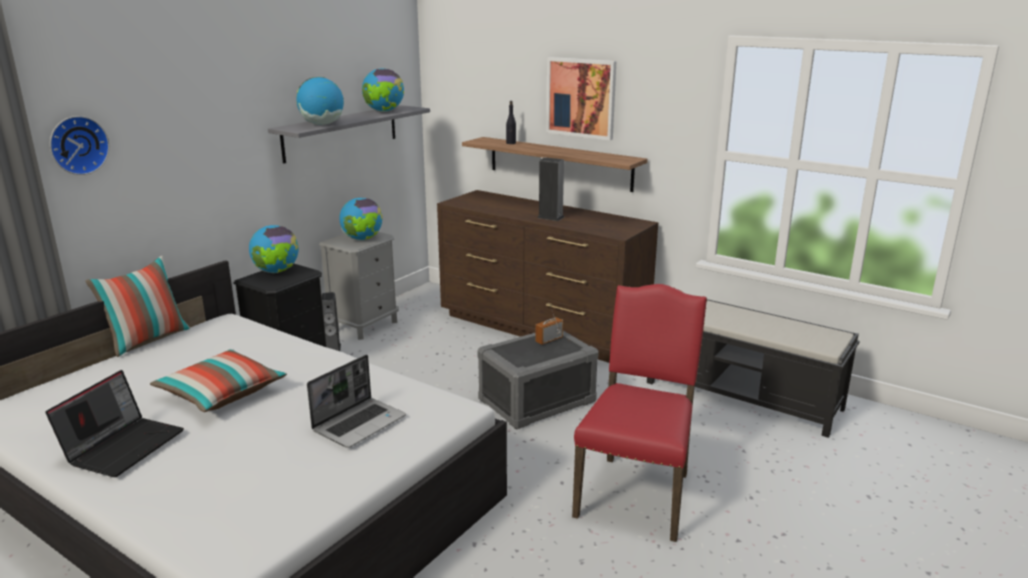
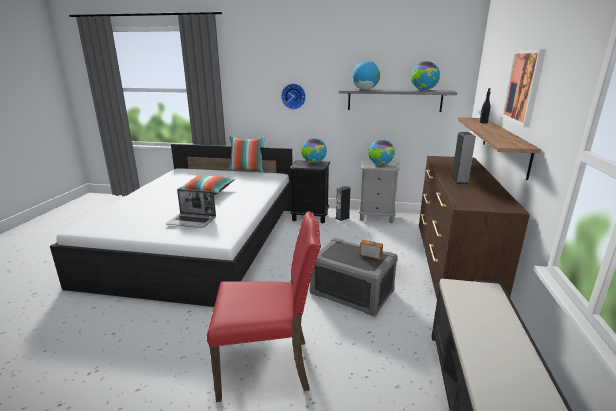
camera: 65 degrees right, 0 degrees up
laptop [45,370,184,477] -> none
wall clock [50,116,110,175] -> wall clock moved to [281,84,306,109]

